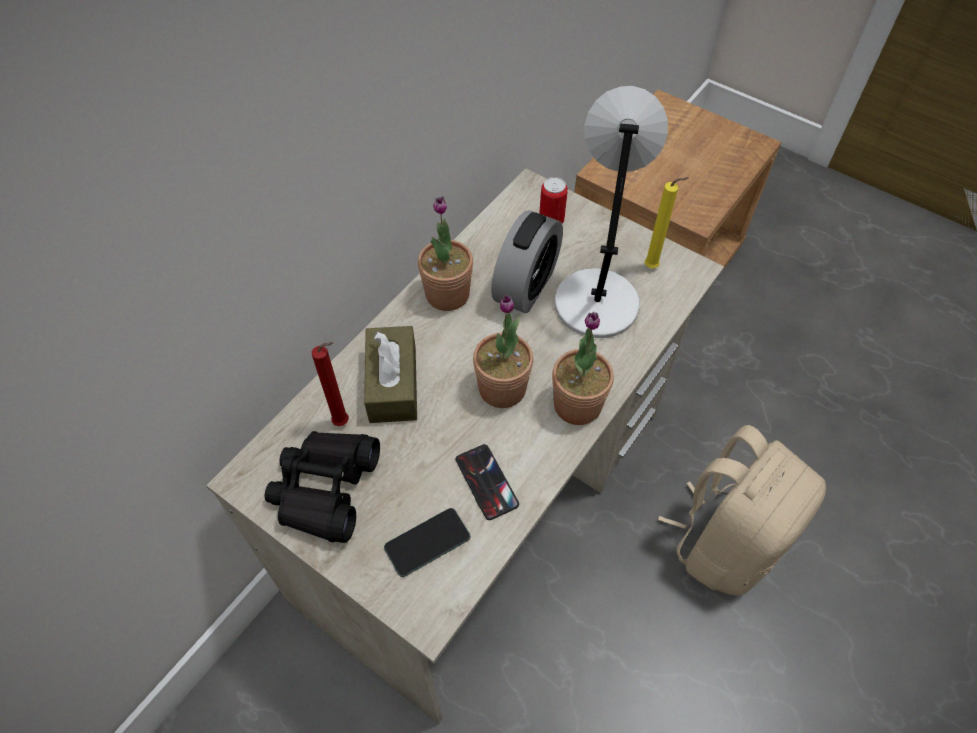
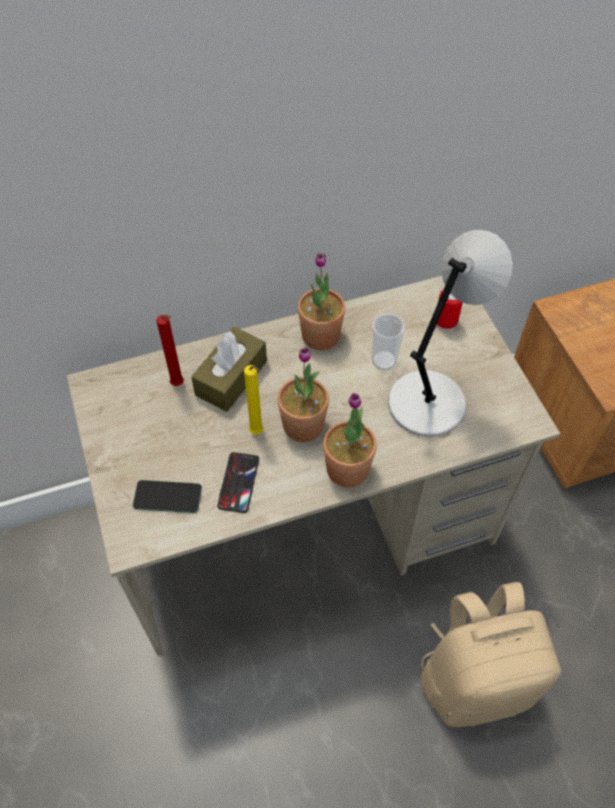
camera: 35 degrees right, 0 degrees up
black binoculars [265,431,380,543] -> none
alarm clock [491,210,563,313] -> cup [372,313,405,370]
yellow candle [644,177,689,268] -> yellow candle moved to [244,365,264,434]

